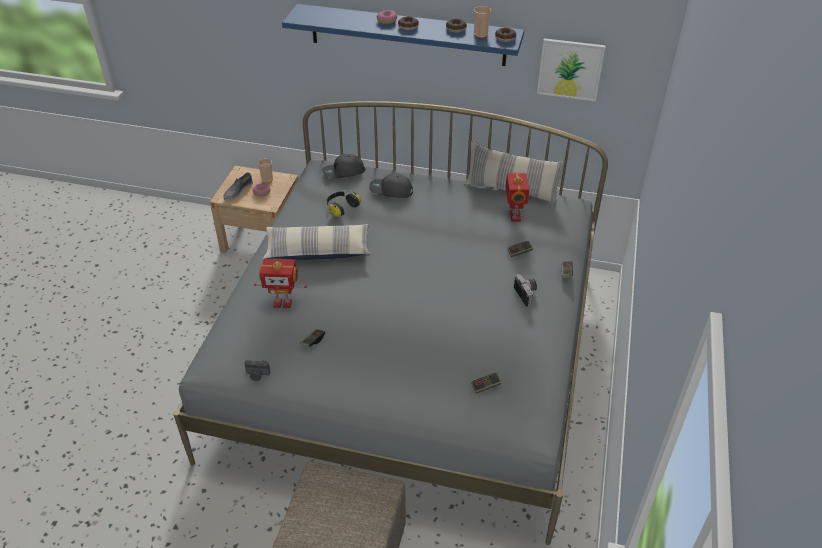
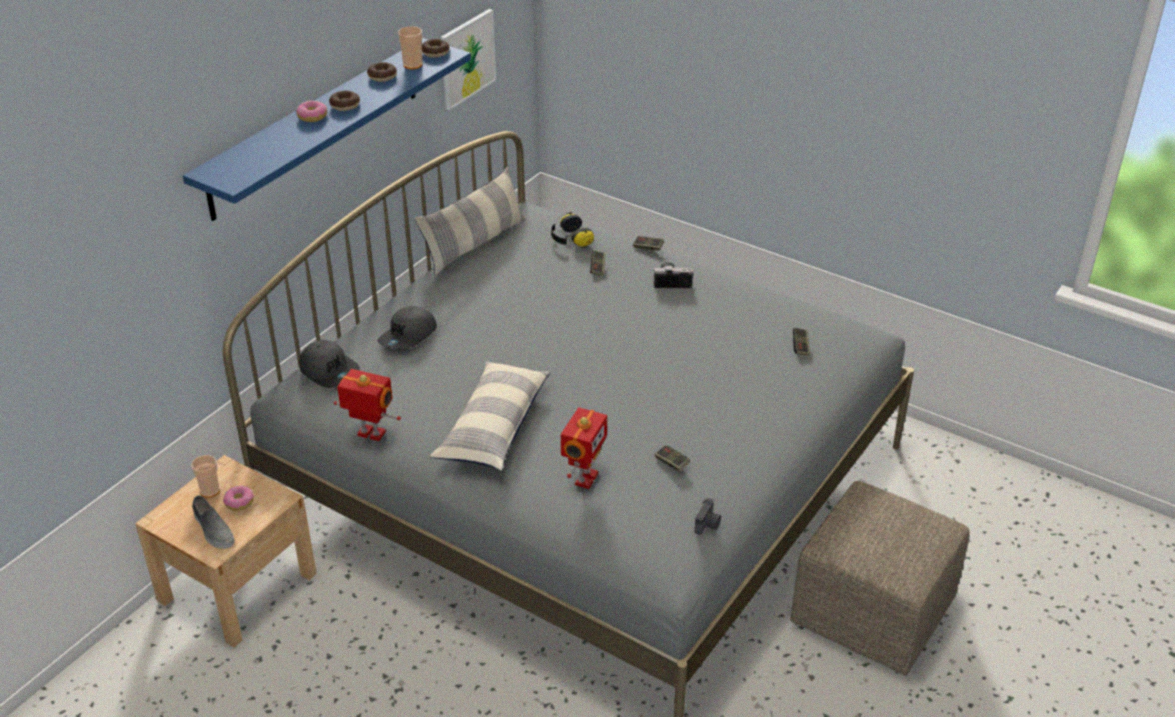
camera: 70 degrees left, 5 degrees down
grey cap [322,154,365,178] -> grey cap turned 45 degrees counterclockwise [300,340,360,388]
headphones [327,190,361,218] -> headphones moved to [551,212,594,249]
toy robot [506,172,529,221] -> toy robot moved to [334,369,401,441]

